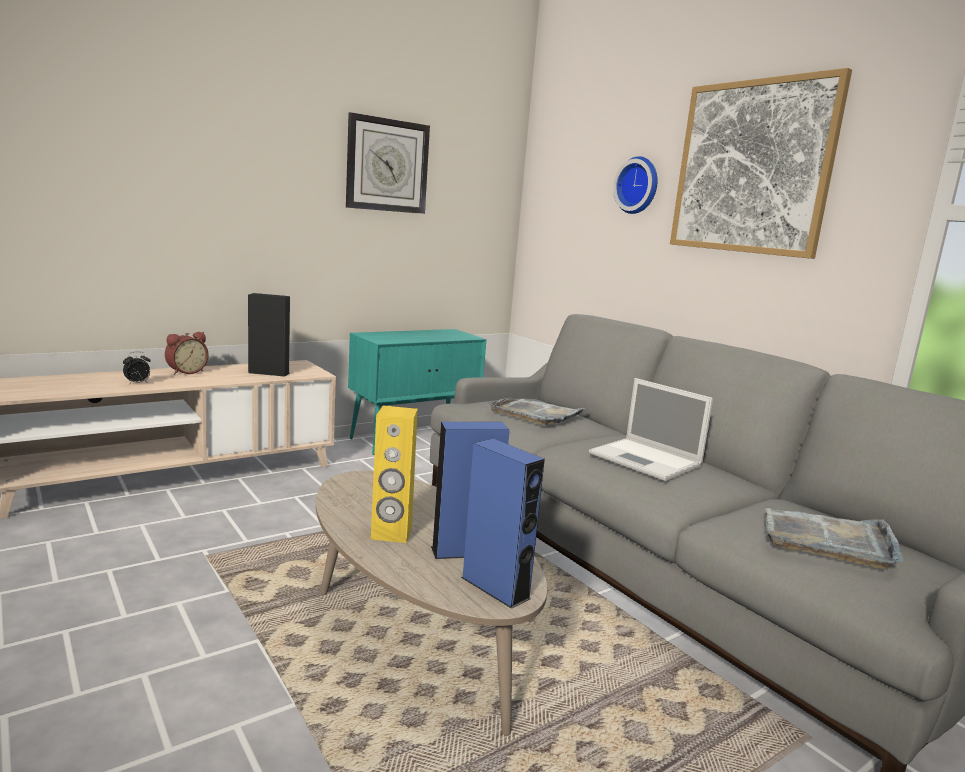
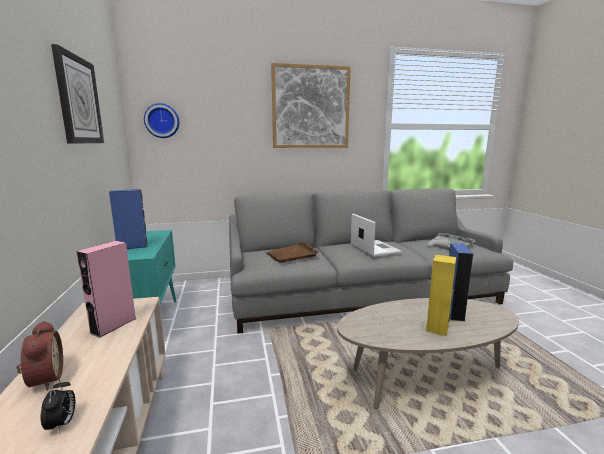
camera: 65 degrees left, 0 degrees up
black speaker [248,293,290,377] -> pink speaker [77,241,137,338]
blue speaker [461,439,545,609] -> blue speaker moved to [109,189,148,249]
grey tray [489,397,585,425] -> brown tray [265,242,319,263]
laptop [589,378,713,481] -> laptop turned 90 degrees counterclockwise [351,214,402,257]
wall clock [613,156,657,214] -> wall clock moved to [144,103,179,138]

